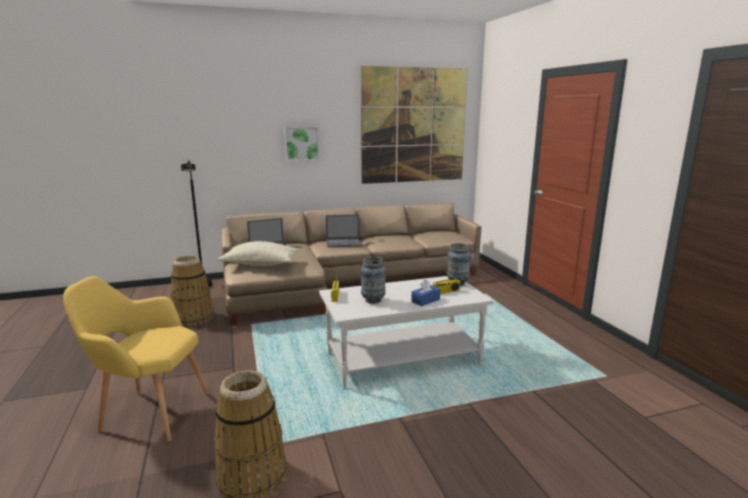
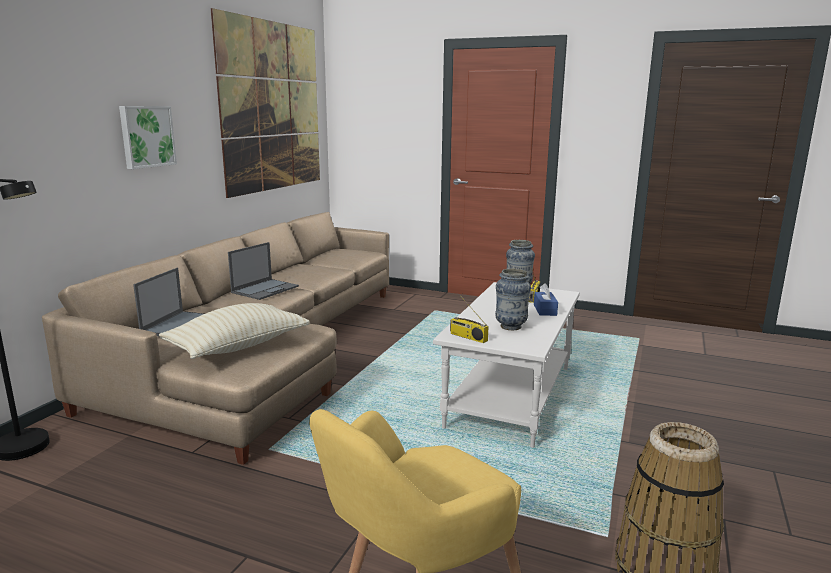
camera: 50 degrees left, 0 degrees up
basket [171,256,214,326] -> none

